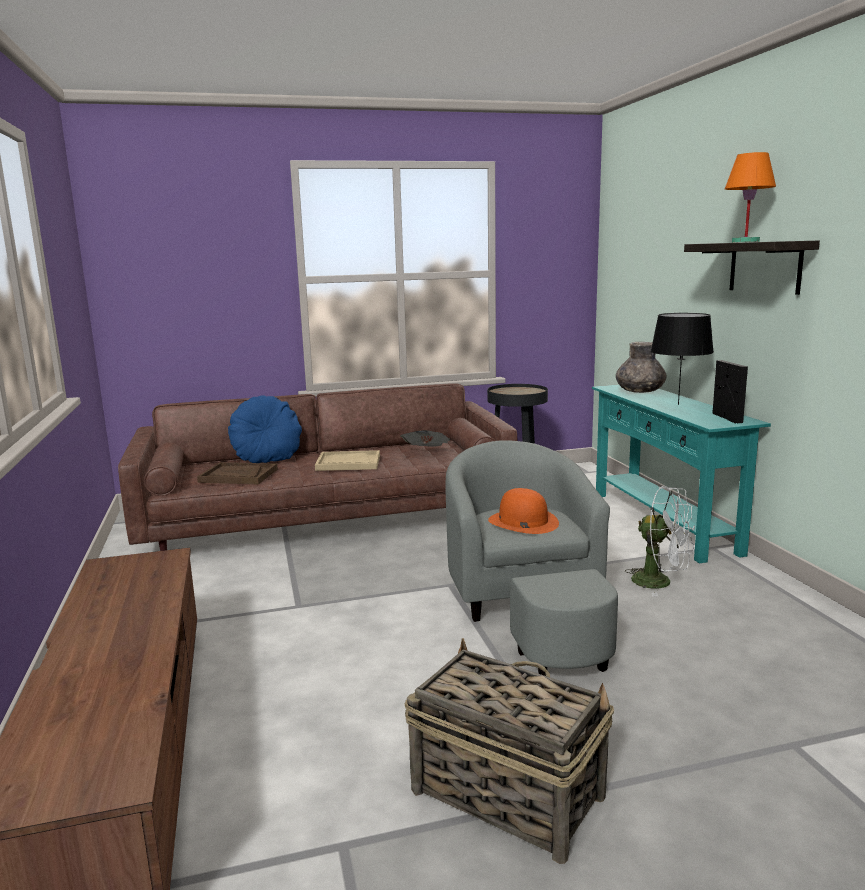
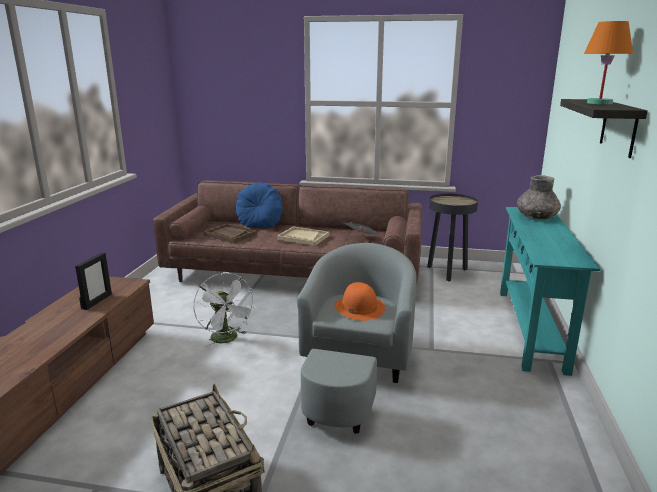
camera: 25 degrees right, 5 degrees up
white fan [625,486,695,597] -> white fan moved to [194,273,256,348]
black table lamp [651,313,714,405] -> none
picture frame [712,360,748,424] -> picture frame moved to [75,252,112,310]

